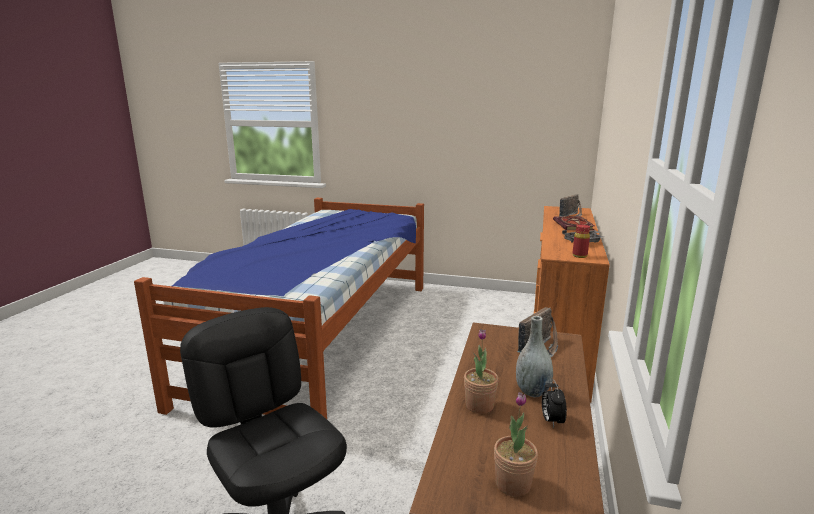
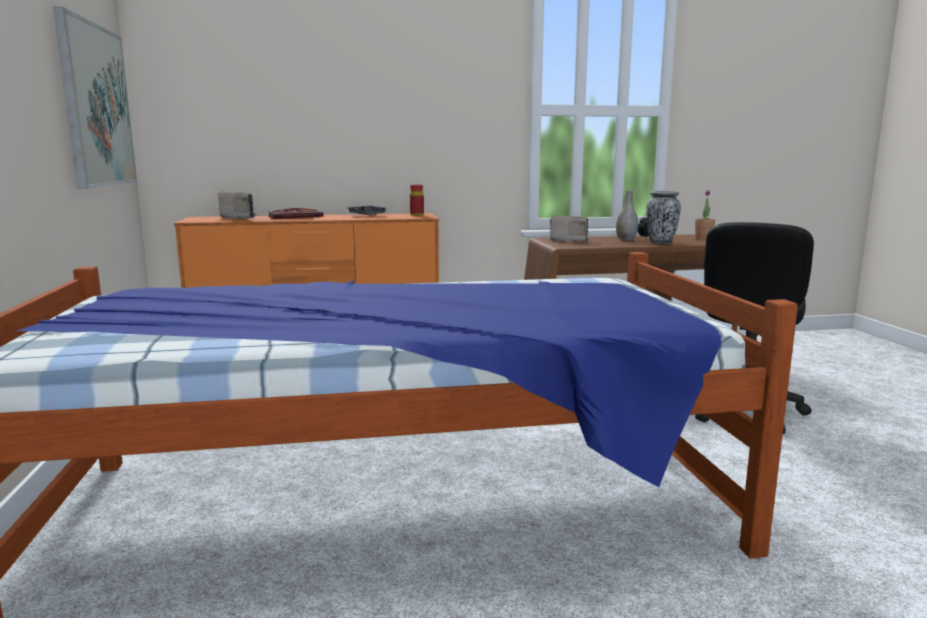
camera: 115 degrees left, 5 degrees down
potted plant [464,329,498,414] -> vase [646,191,681,244]
none -> picture [53,6,137,189]

